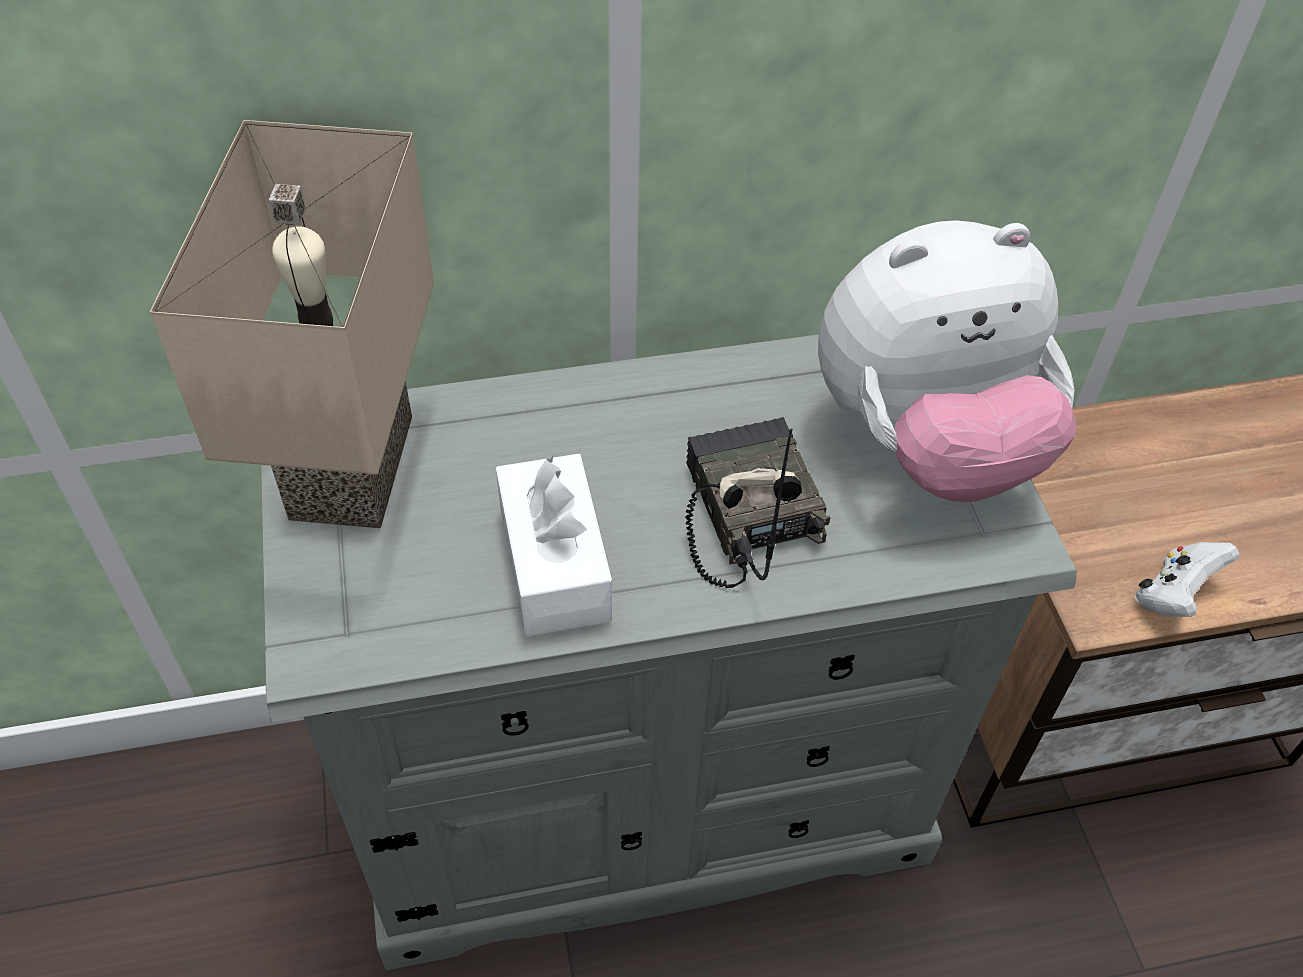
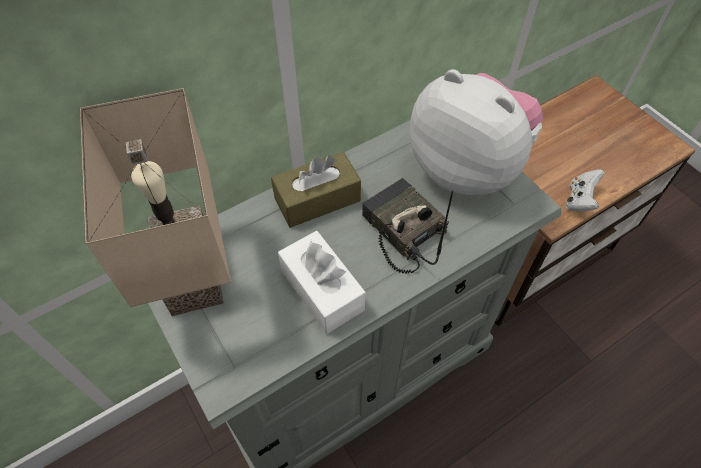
camera: 20 degrees left, 5 degrees up
plush toy [818,220,1076,502] -> plush toy turned 105 degrees counterclockwise [410,69,543,195]
none -> brown tissue box [271,152,361,228]

